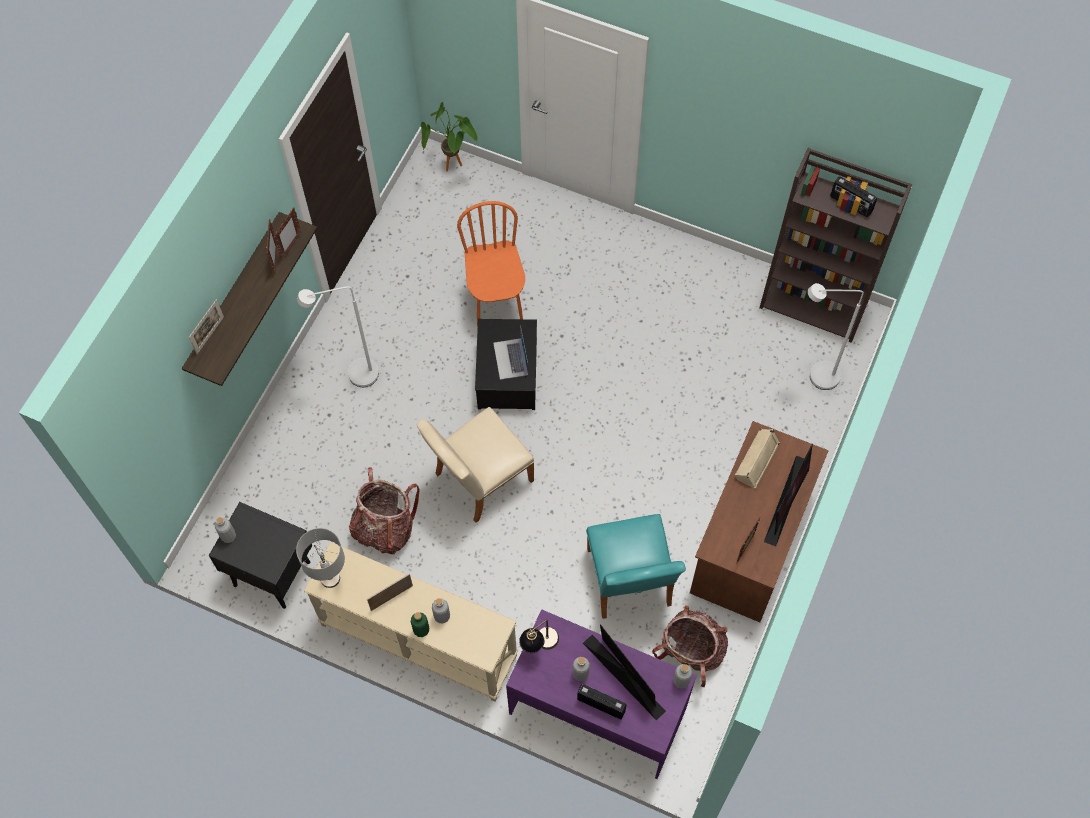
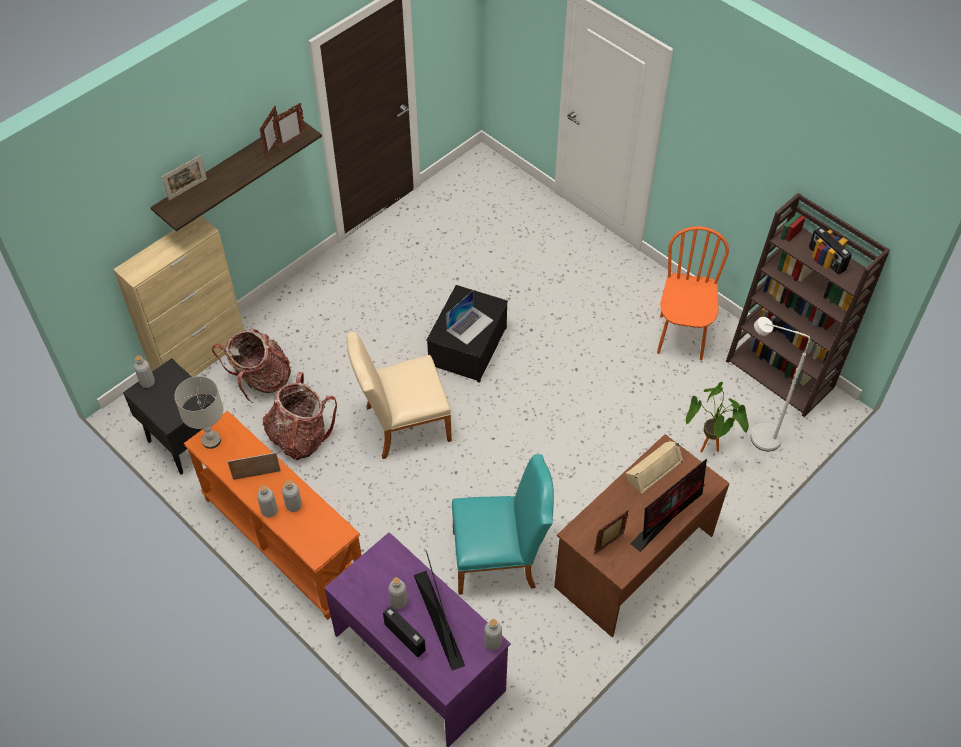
camera: 20 degrees right, 10 degrees down
white floor lamp [297,286,379,387] -> none
beige console table [304,542,518,702] -> orange console table [184,411,362,620]
green bottle [411,612,429,637] -> grey bottle [257,485,277,518]
potted plant [421,102,477,172] -> potted plant moved to [686,382,749,452]
orange chair [457,201,525,327] -> orange chair moved to [657,226,729,360]
laptop [493,326,528,380] -> laptop turned 150 degrees counterclockwise [446,291,494,345]
table lamp [519,620,559,653] -> none
turquoise chair [586,514,686,619] -> turquoise chair turned 105 degrees counterclockwise [452,454,554,595]
backpack [652,605,728,687] -> backpack moved to [212,329,291,403]
none -> beige cabinet [113,216,244,377]

